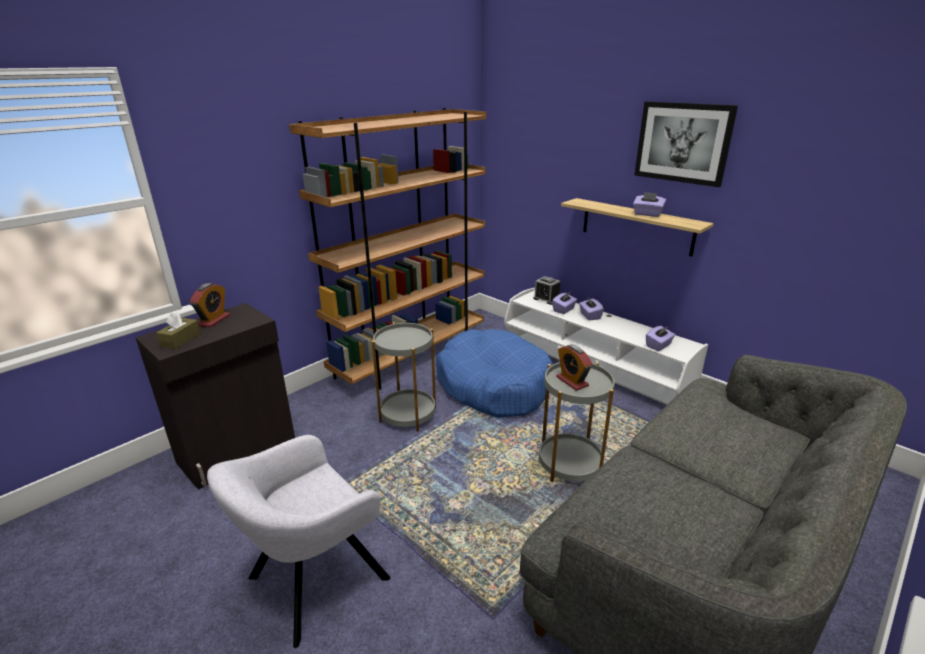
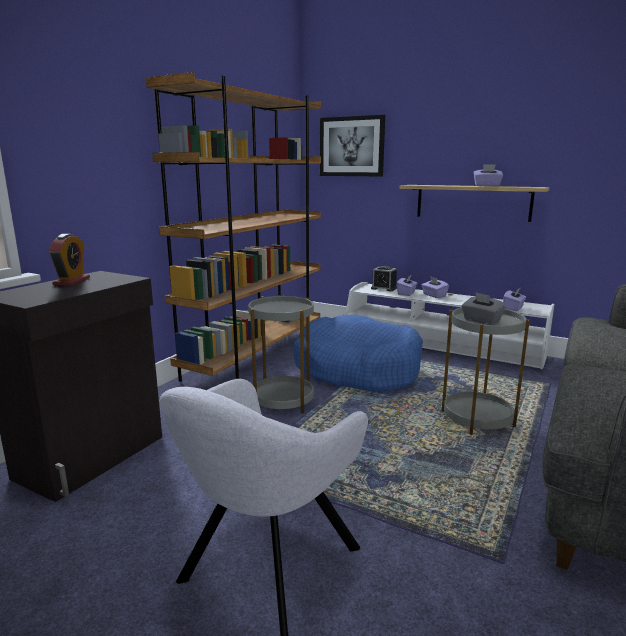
camera: 15 degrees left, 10 degrees down
brown tissue box [156,312,201,349] -> none
alarm clock [556,344,592,391] -> grey tissue box [462,292,506,325]
picture [634,101,738,187] -> picture moved to [320,115,385,176]

